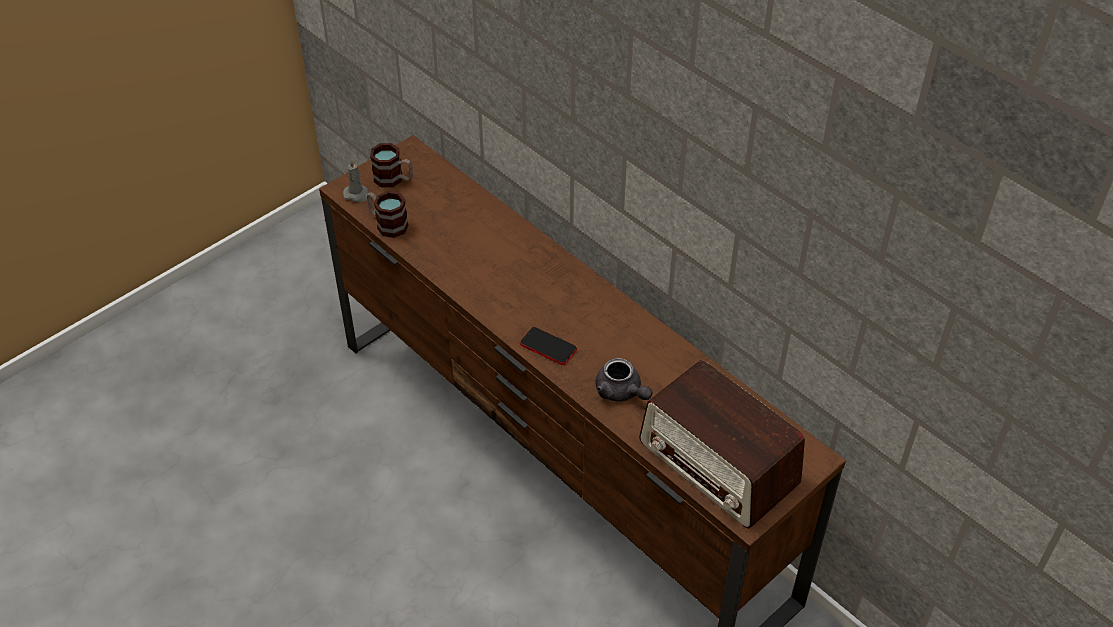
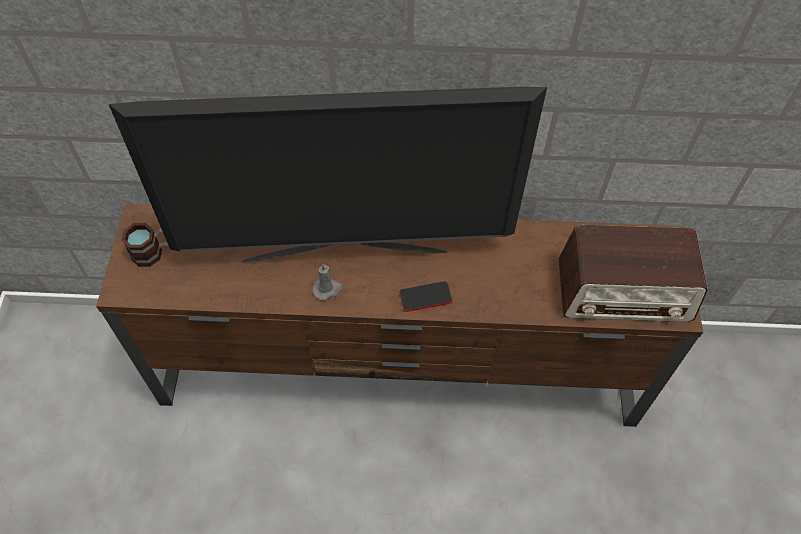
camera: 45 degrees left, 10 degrees up
grey candle [343,159,371,202] -> grey candle moved to [312,263,343,301]
mug [367,191,409,238] -> none
grey teapot [596,358,653,402] -> none
none -> television [109,87,547,262]

